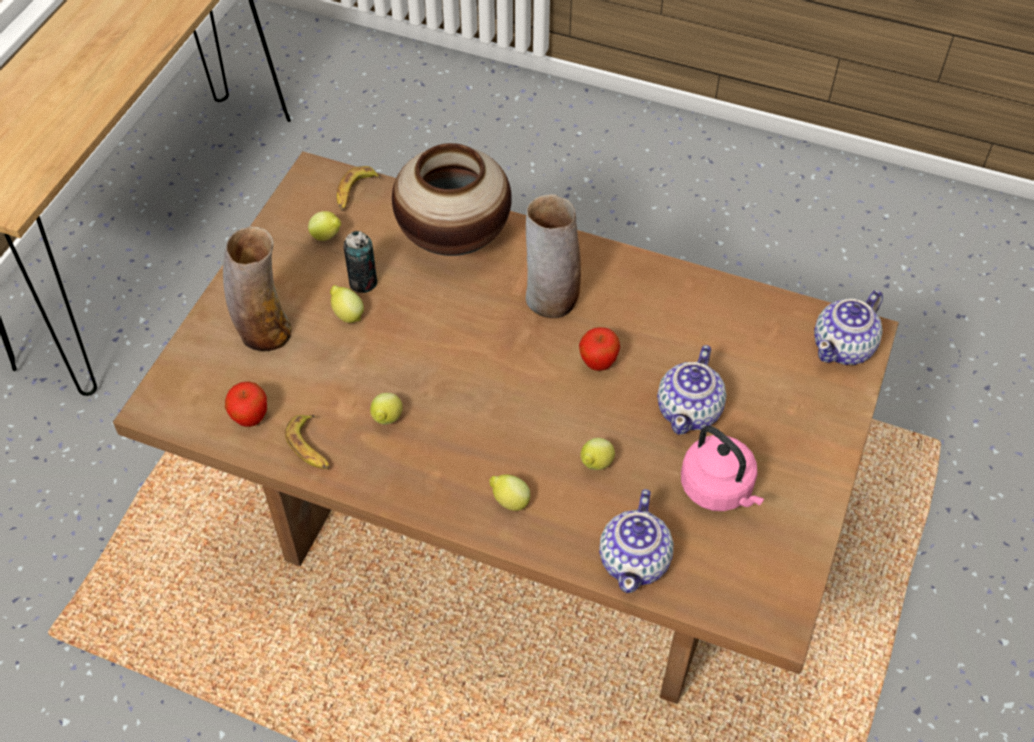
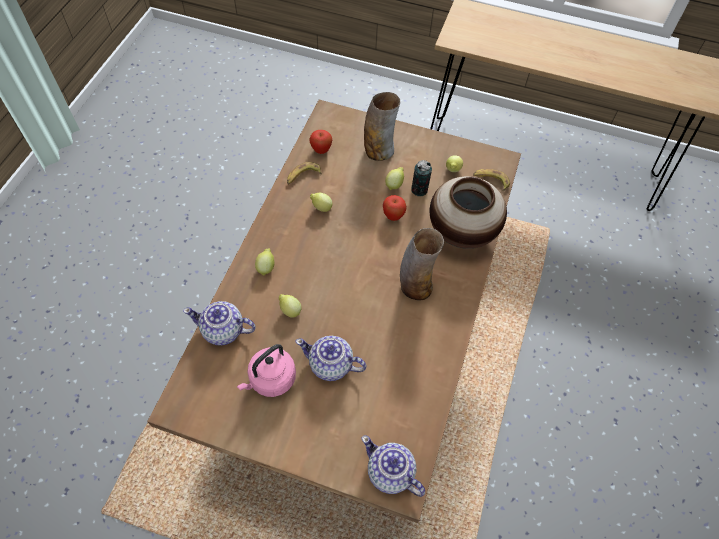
camera: 85 degrees right, 5 degrees up
apple [579,327,620,371] -> apple moved to [383,195,407,221]

